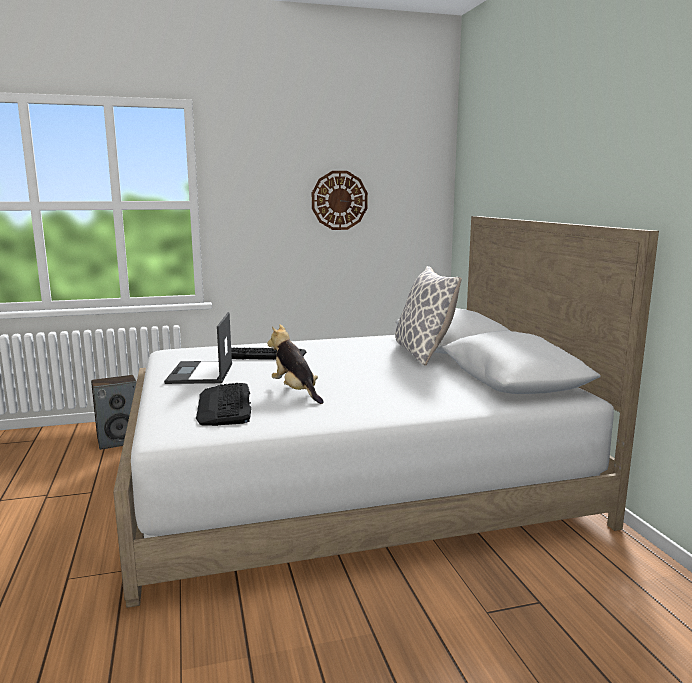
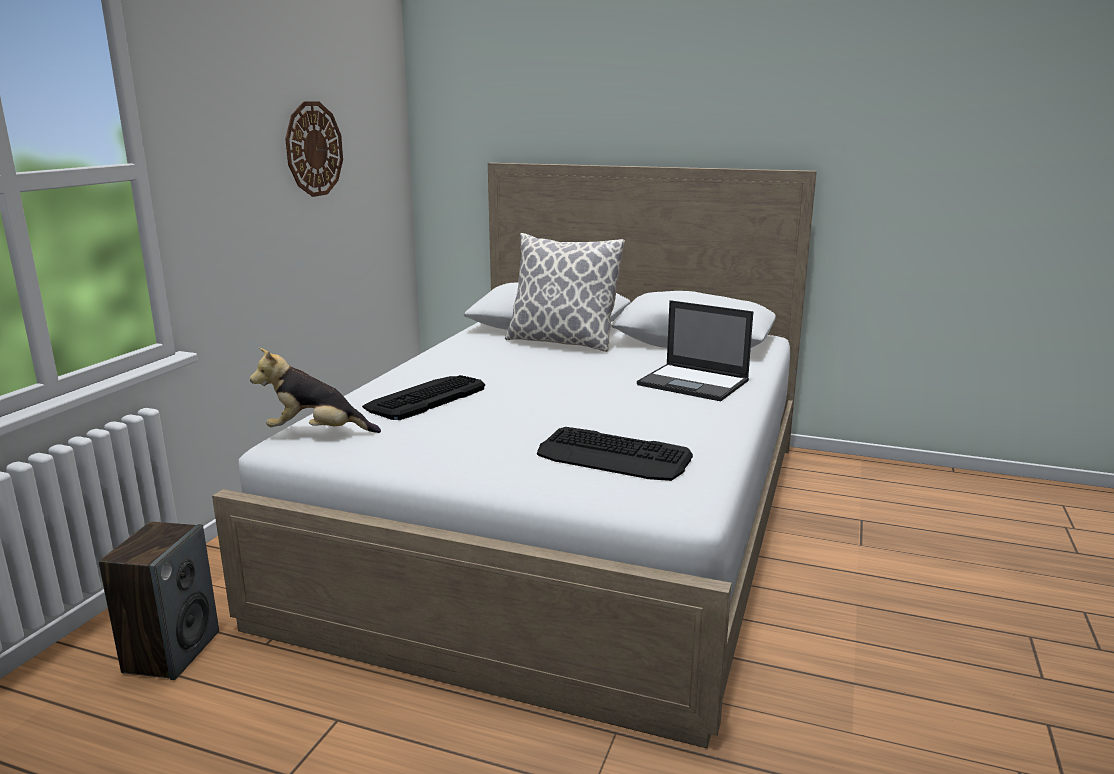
camera: 55 degrees left, 5 degrees up
laptop [164,312,232,384] -> laptop moved to [637,300,754,401]
plush toy [267,324,324,404] -> plush toy moved to [250,348,381,433]

